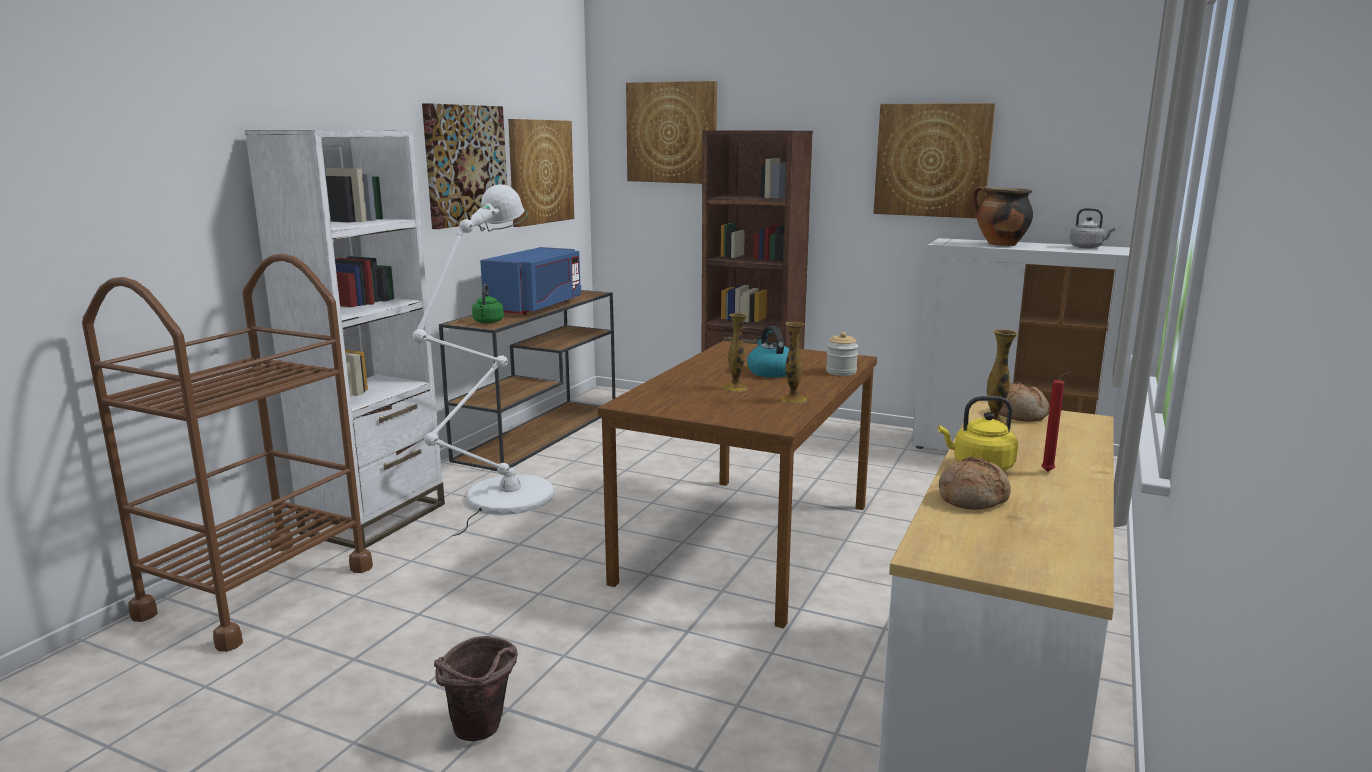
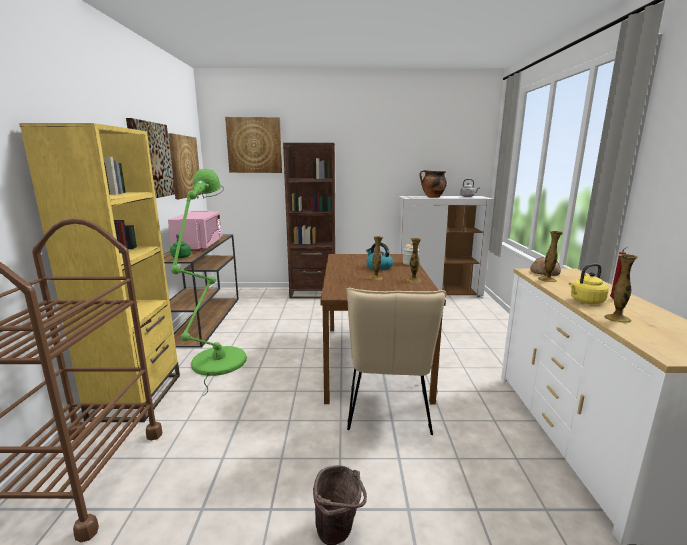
camera: 25 degrees left, 0 degrees up
white bookcase [245,130,445,549] -> yellow bookcase [19,123,180,422]
white floor lamp [413,184,555,536] -> green floor lamp [171,169,247,396]
blue microwave [480,247,581,315] -> pink microwave [168,211,223,251]
picture [873,103,995,218] -> none
bread [939,457,1011,510] -> vase [604,254,638,323]
none -> beige chair [346,288,446,435]

